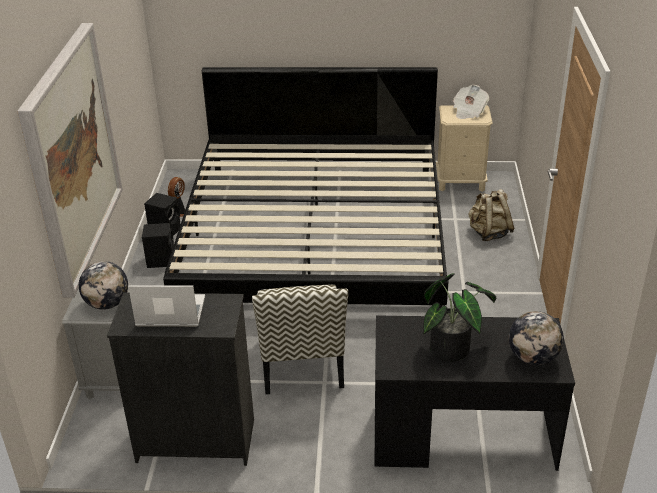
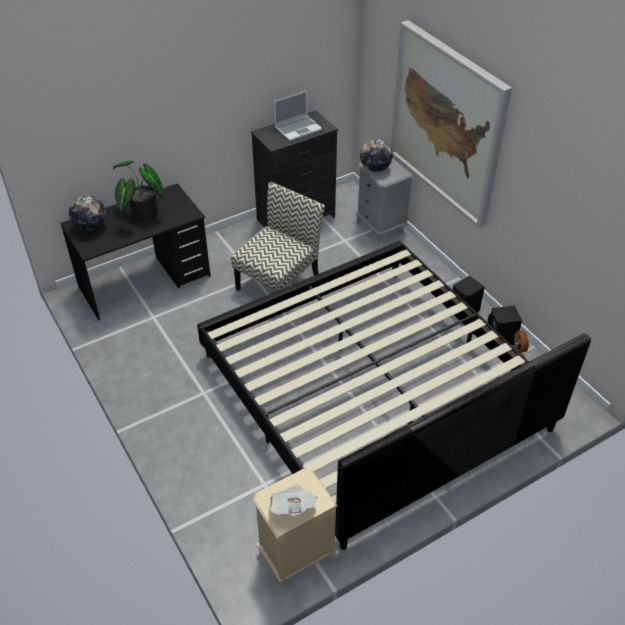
camera: 145 degrees right, 10 degrees up
chair [252,285,348,394] -> chair turned 75 degrees clockwise [231,182,325,291]
beige backpack [468,189,514,241] -> none

